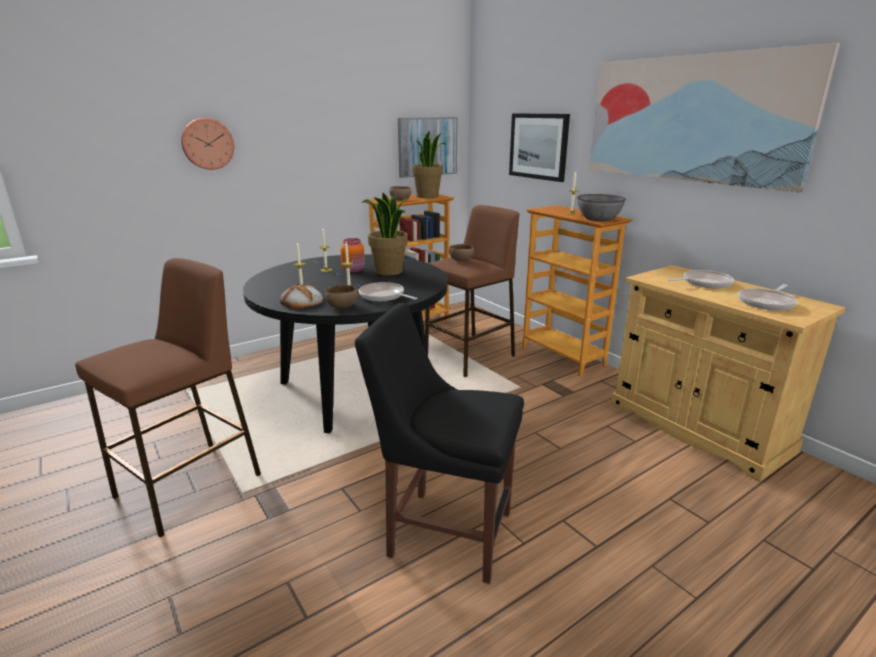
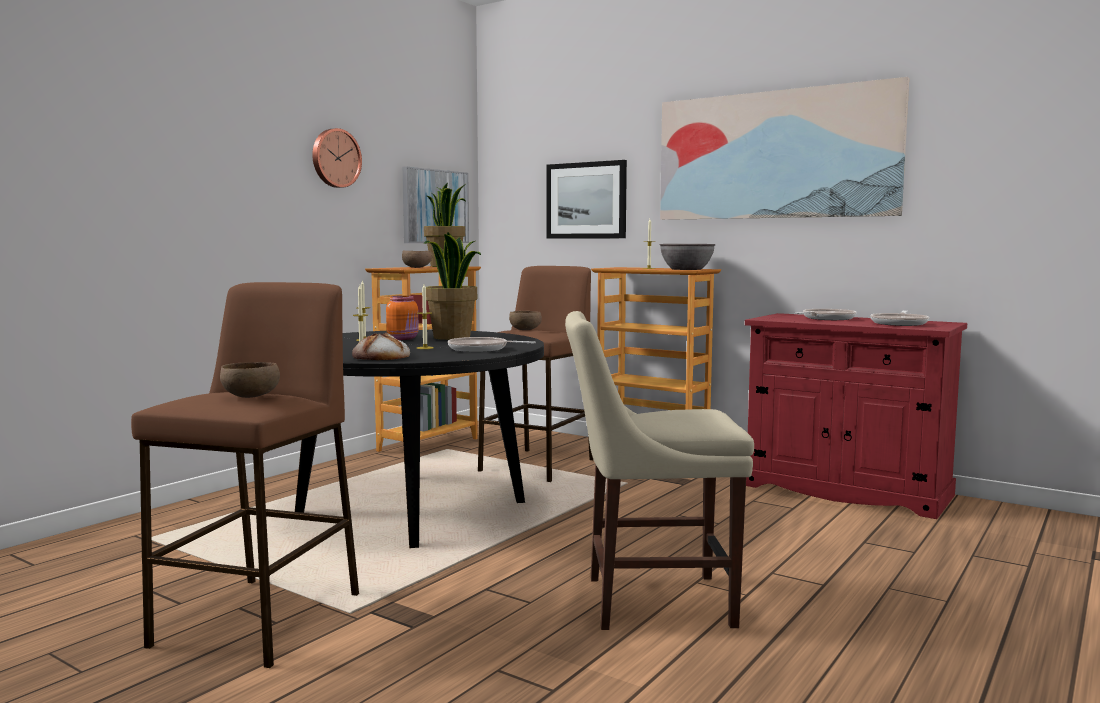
camera: 20 degrees left, 15 degrees down
wall clock [181,118,234,170] -> wall clock moved to [312,128,362,188]
brown bowl [325,285,358,309] -> brown bowl moved to [220,362,280,398]
black chair [355,303,524,584] -> beige chair [565,311,754,630]
beige cabinet [611,265,846,482] -> red cabinet [745,313,967,519]

